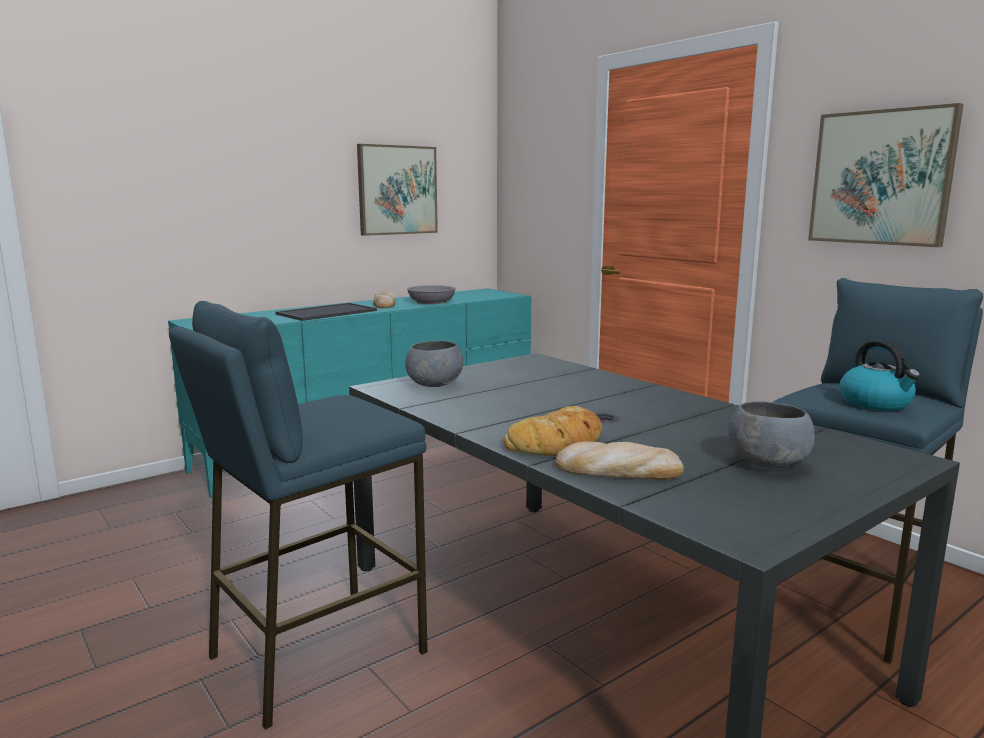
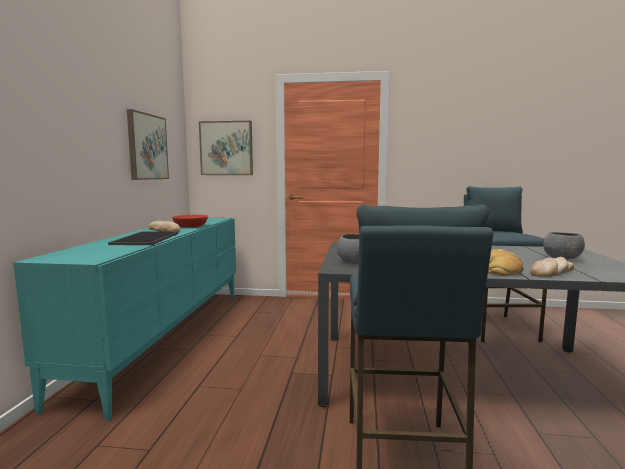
camera: 45 degrees left, 5 degrees down
grey bowl [407,285,456,304] -> red bowl [172,215,208,228]
picture [808,103,963,247] -> picture moved to [199,121,253,175]
kettle [840,340,920,411] -> none

